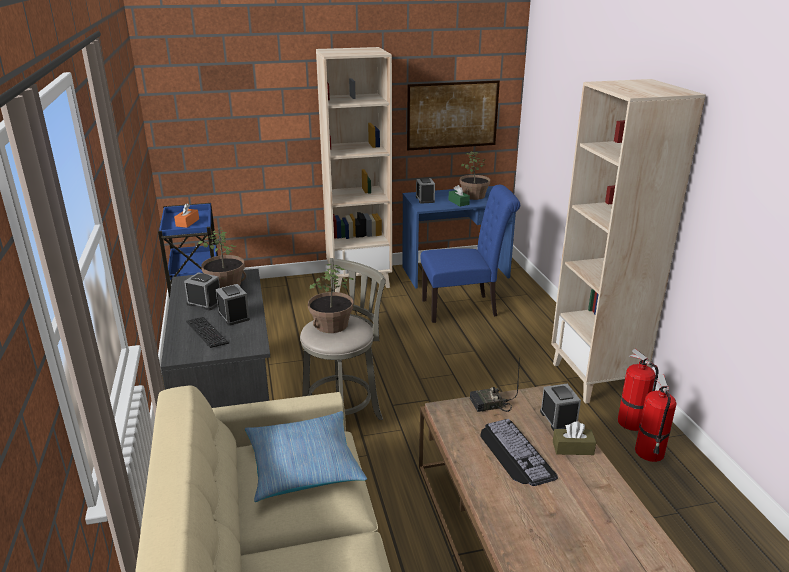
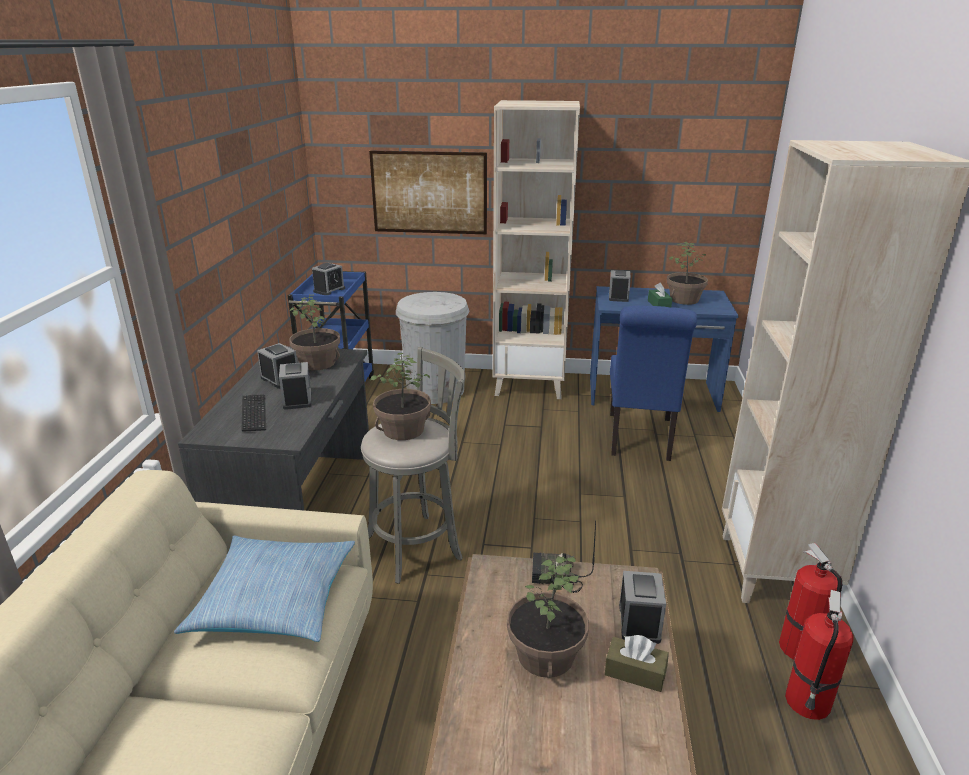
camera: 20 degrees right, 0 degrees up
orange tissue box [174,204,199,228] -> alarm clock [312,263,345,295]
picture [407,80,500,151] -> picture moved to [369,151,487,234]
blue chair [421,185,520,323] -> blue chair turned 90 degrees clockwise [610,306,697,461]
keyboard [480,419,558,486] -> potted plant [507,556,589,678]
none -> white trash can [396,292,470,404]

